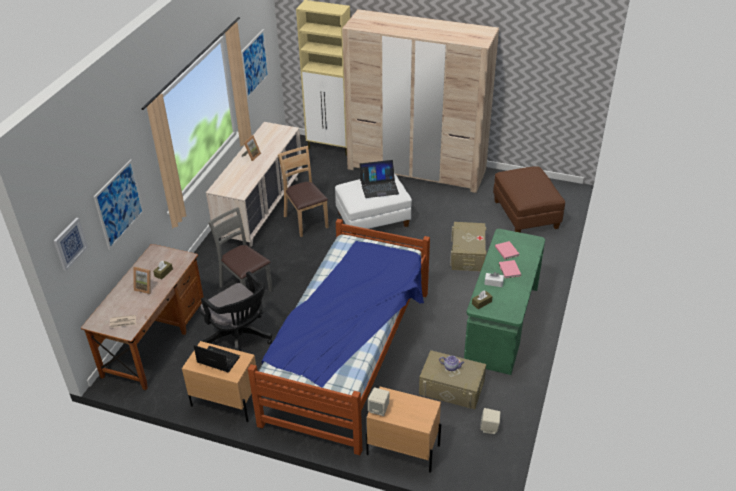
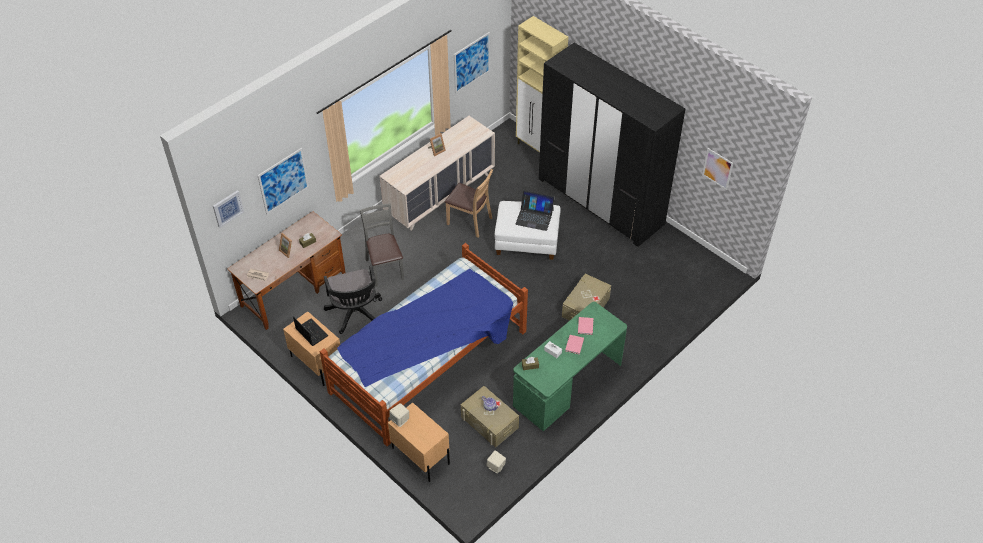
camera: 25 degrees right, 10 degrees up
brown chair [278,146,329,237] -> brown chair turned 120 degrees clockwise [445,169,493,238]
beige wardrobe [342,9,499,193] -> black wardrobe [539,43,685,247]
brown ottoman [493,166,565,233] -> none
none -> picture [702,148,733,190]

